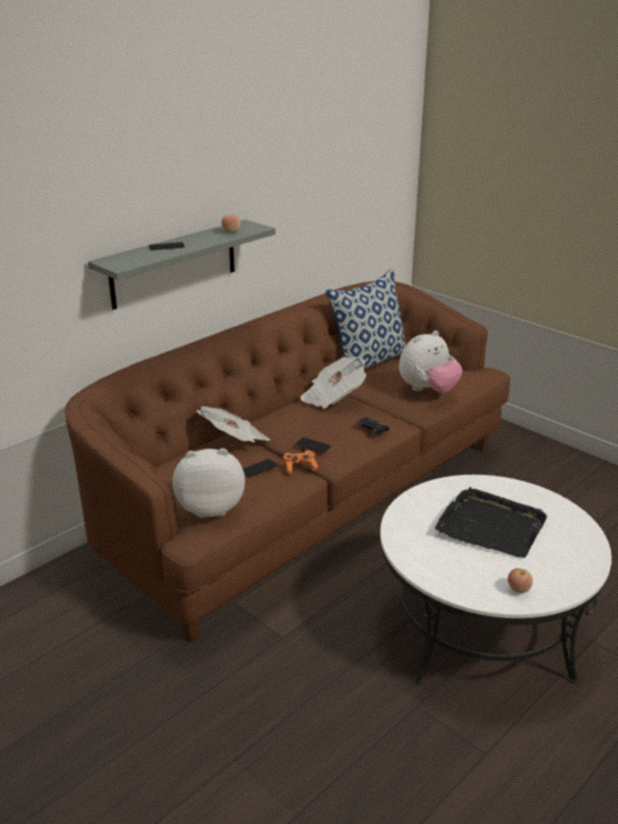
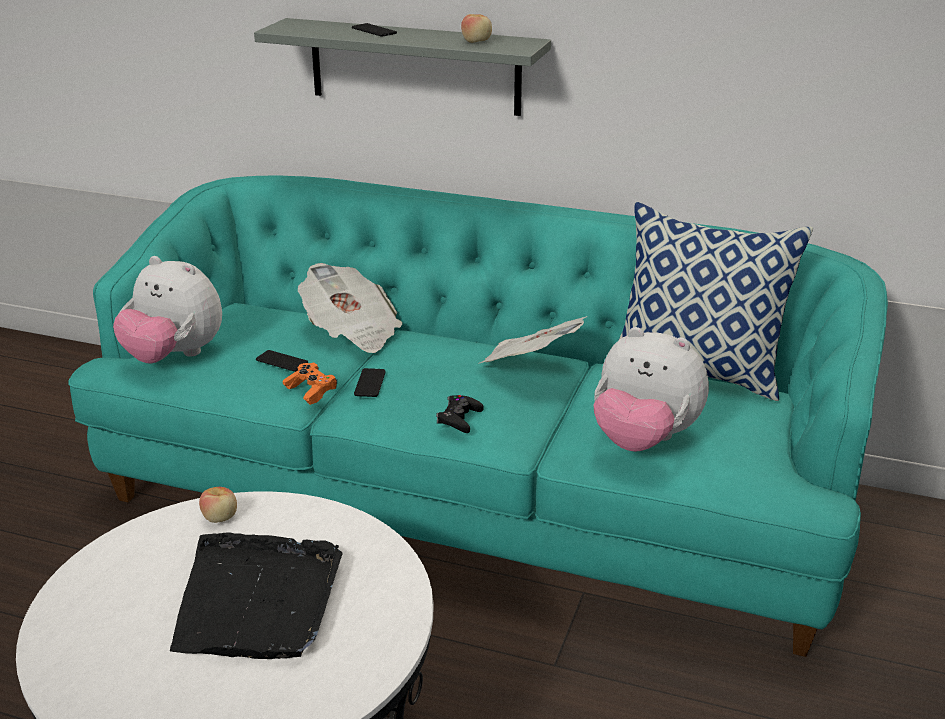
camera: 65 degrees right, 0 degrees up
brown sofa [64,281,511,642] -> turquoise sofa [68,175,888,657]
plush toy [173,448,245,518] -> plush toy turned 150 degrees clockwise [113,256,222,364]
apple [508,568,533,594] -> apple moved to [199,487,237,523]

